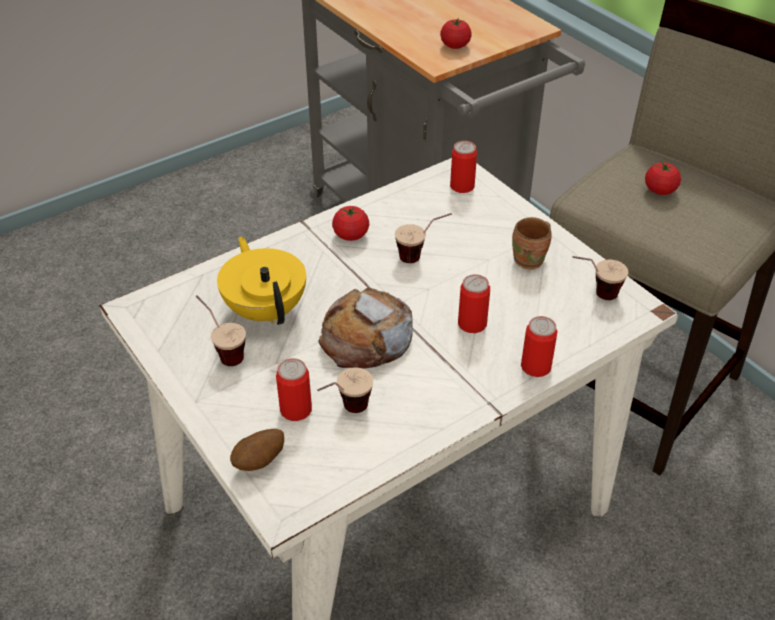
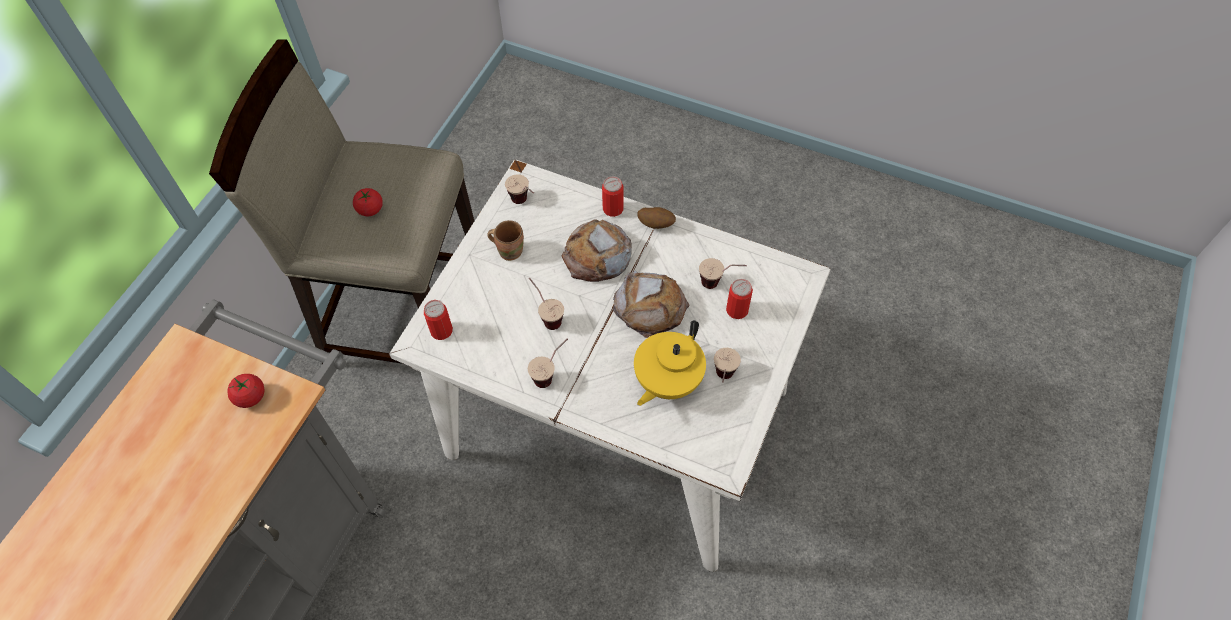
camera: 120 degrees left, 15 degrees up
potato [230,429,284,471] -> potato moved to [637,207,676,229]
tomato [332,206,369,241] -> cup [528,339,568,388]
can [458,274,490,333] -> bread [562,219,632,282]

